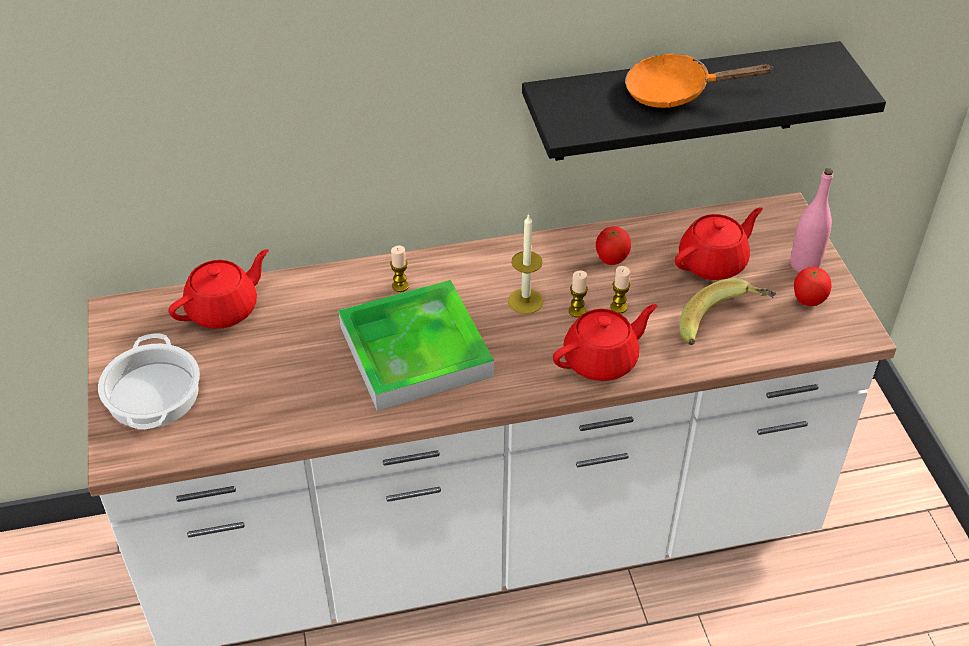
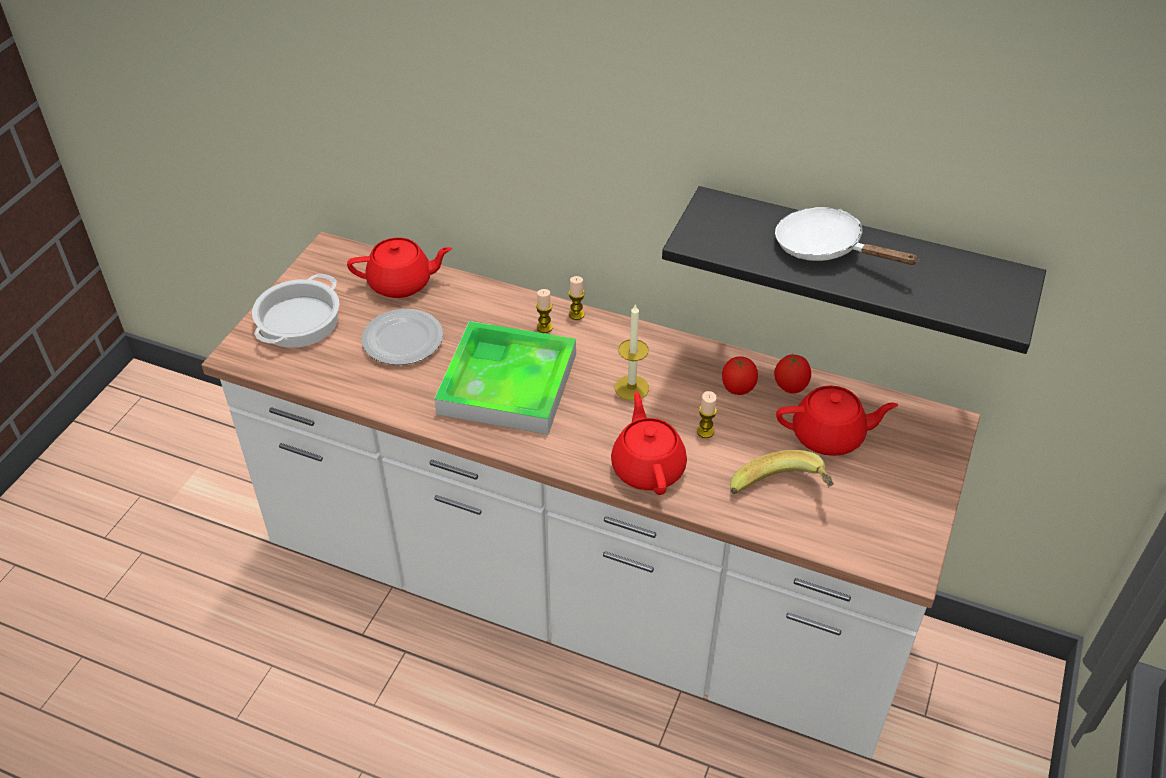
camera: 35 degrees right, 0 degrees up
red teapot [553,304,657,381] -> red teapot turned 105 degrees counterclockwise [611,392,687,495]
candle [569,270,588,317] -> candle moved to [568,276,585,320]
orange frying pan [625,53,773,108] -> white frying pan [775,207,920,265]
pink bottle [790,168,833,272] -> none
tomato [794,267,832,306] -> tomato moved to [774,354,811,393]
none -> plate [361,309,443,365]

